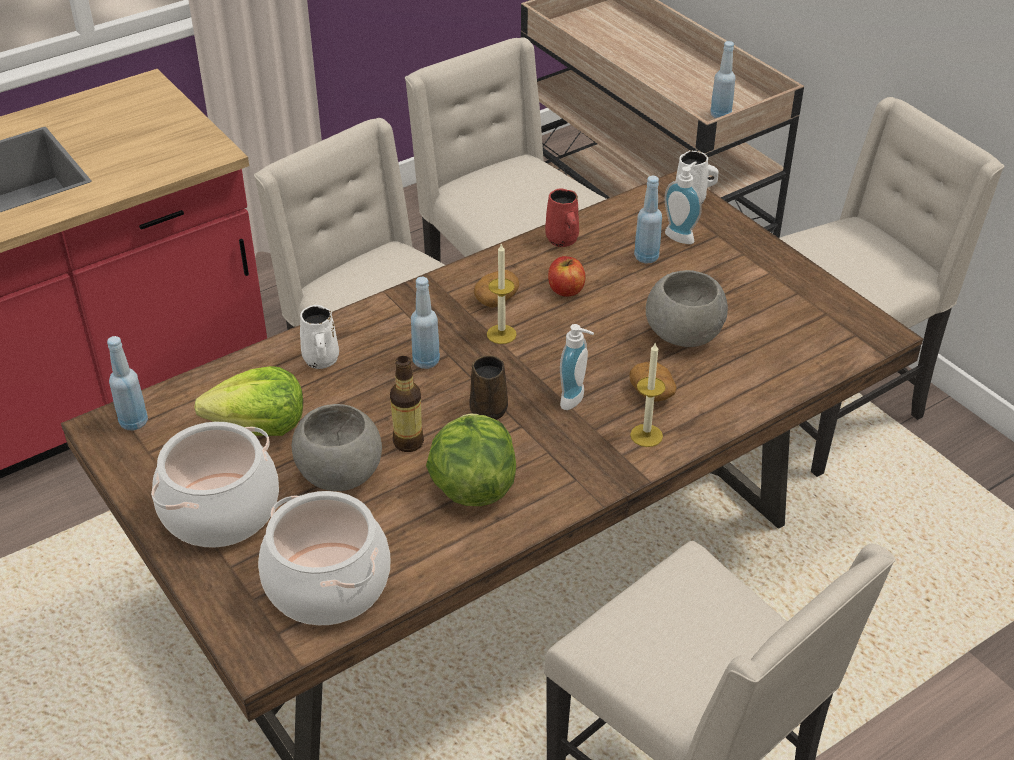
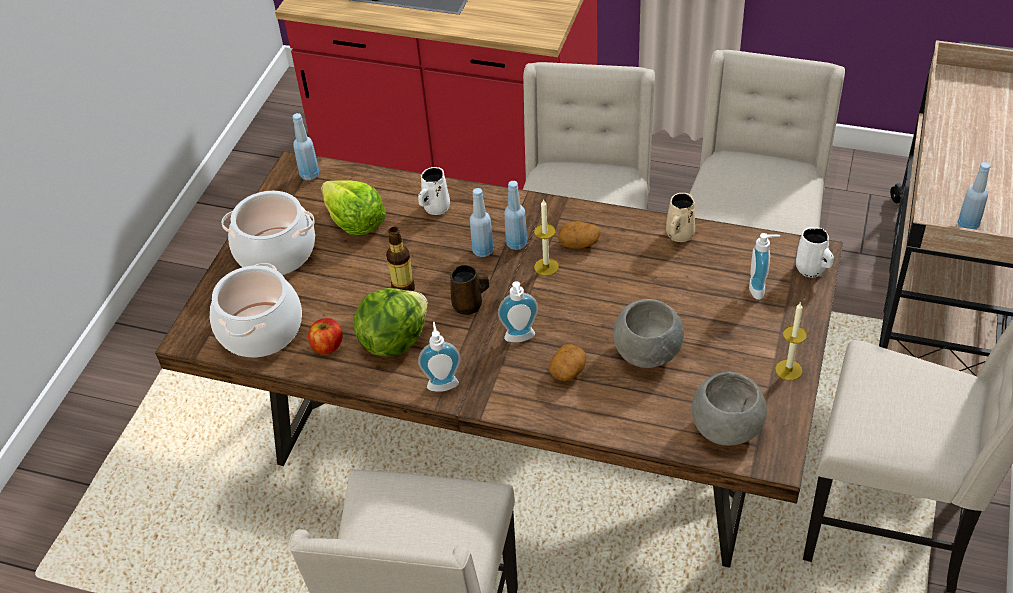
camera: 55 degrees right, 5 degrees up
grey bowl [292,404,382,491] -> grey bowl moved to [692,372,767,446]
red mug [545,188,579,247] -> beige mug [666,193,695,242]
apple [548,256,586,297] -> apple moved to [308,318,343,354]
candle [630,342,666,447] -> candle moved to [775,303,807,381]
blue bottle [634,176,662,263] -> blue bottle moved to [504,181,527,250]
none -> soap dispenser [418,321,461,392]

